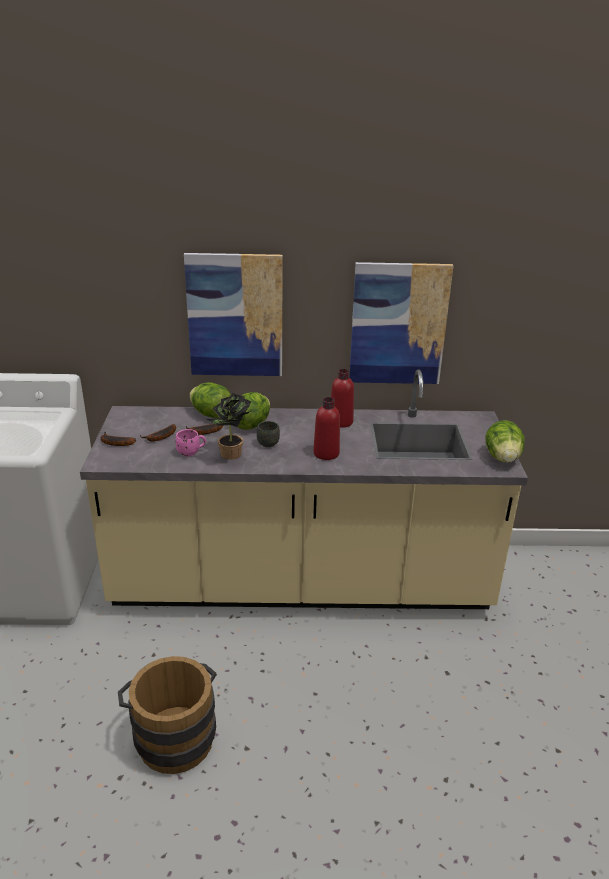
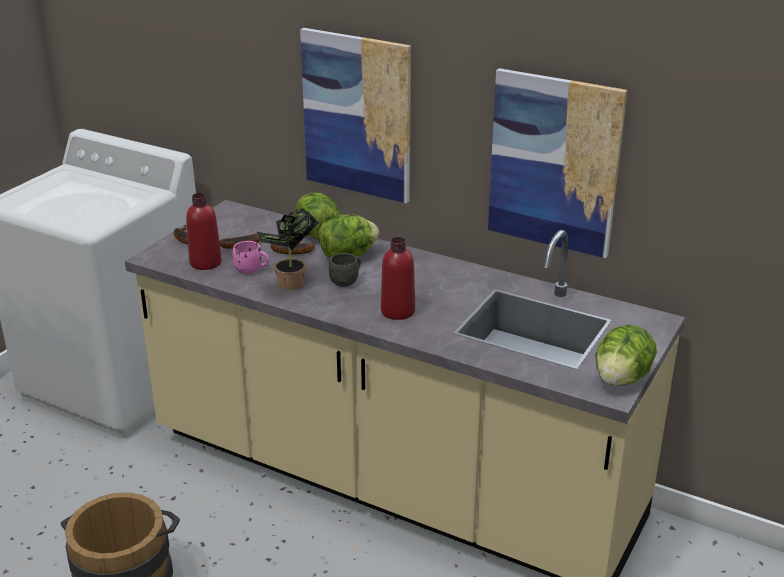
camera: 30 degrees right, 0 degrees up
red bottle [331,369,354,428] -> red bottle moved to [186,193,222,270]

